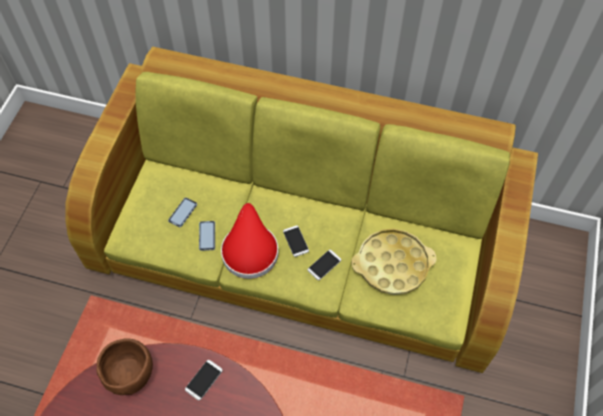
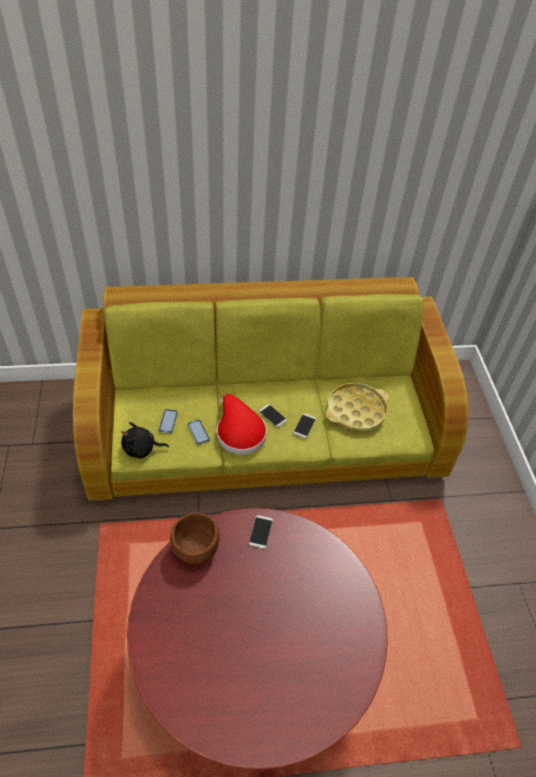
camera: 25 degrees left, 10 degrees down
none -> black plush toy [121,422,169,458]

